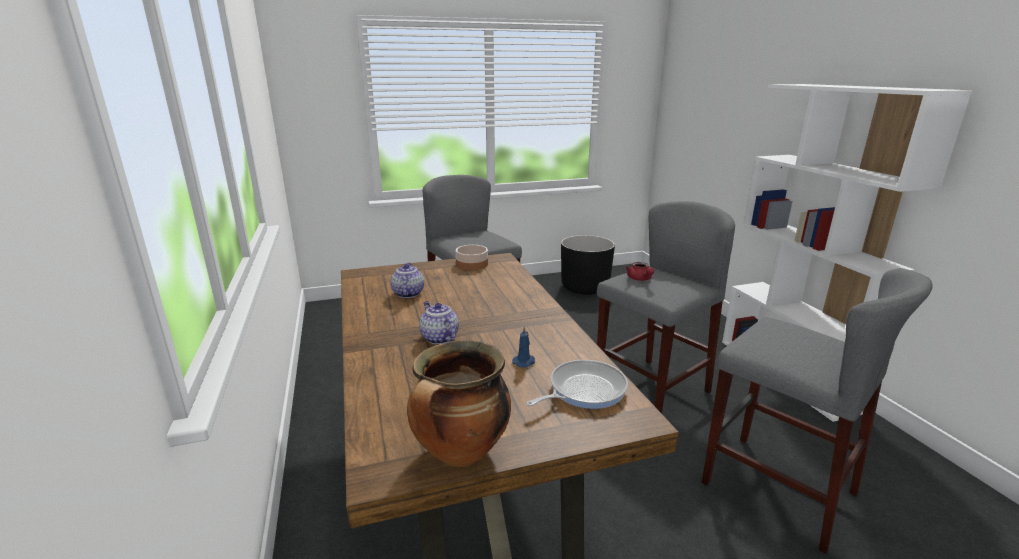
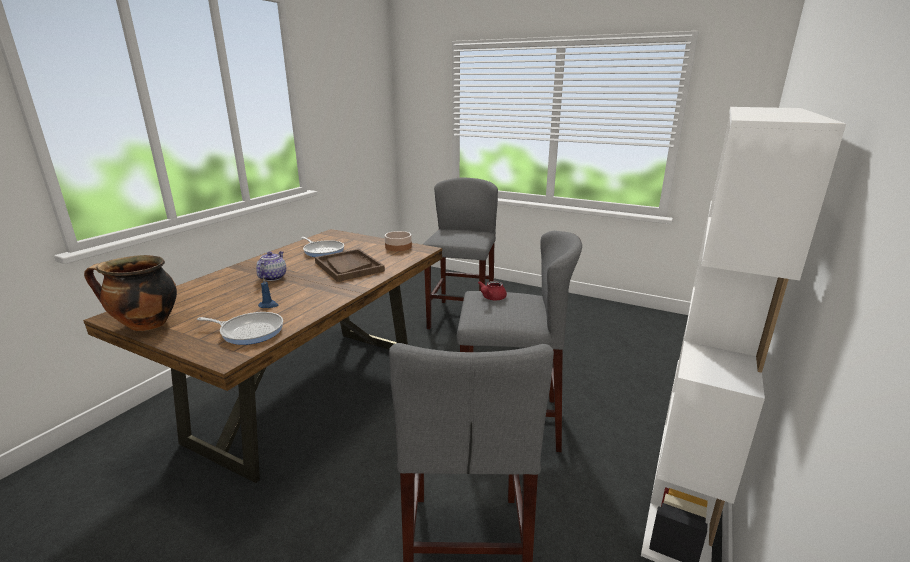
camera: 45 degrees right, 0 degrees up
teapot [391,263,424,298] -> frying pan [301,237,344,257]
black planter [561,235,615,295] -> none
none -> brown tray [315,249,385,282]

